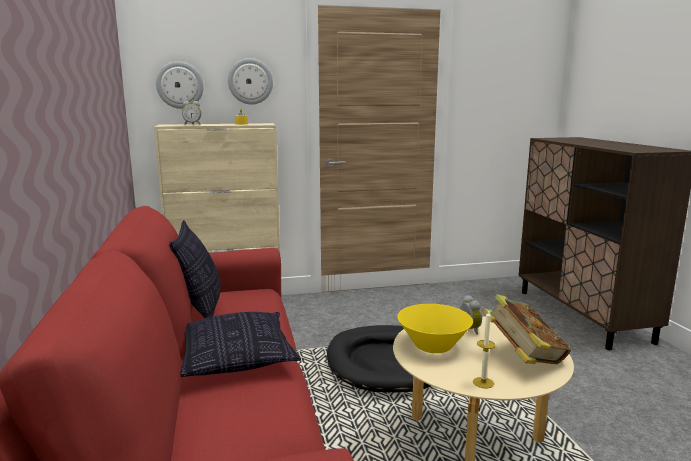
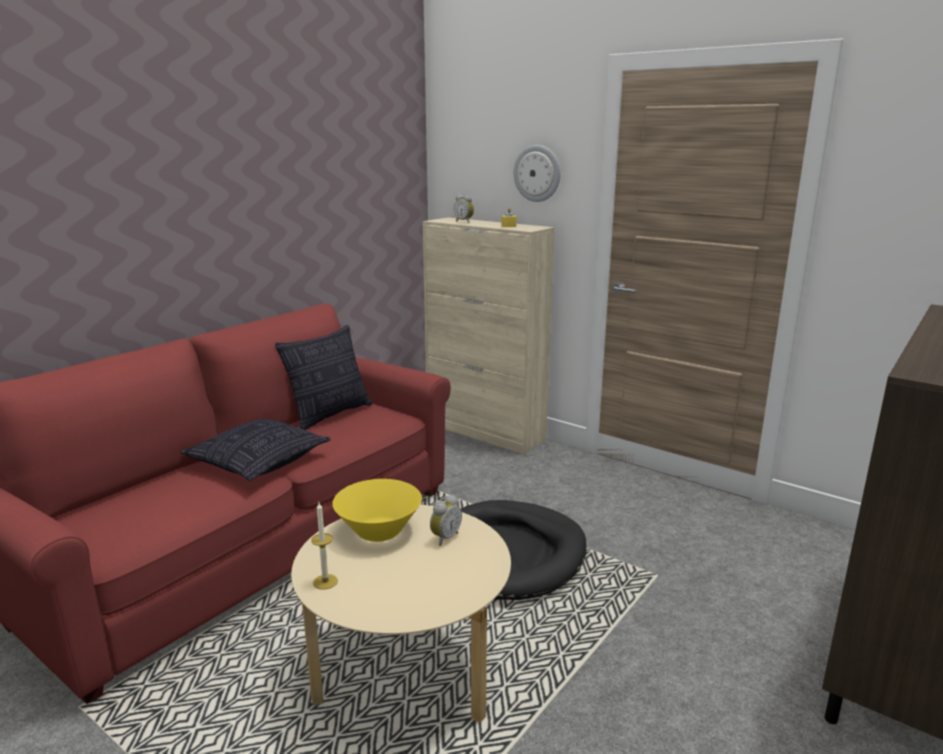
camera: 50 degrees right, 5 degrees up
wall clock [156,61,204,109] -> none
book [482,294,571,364] -> none

